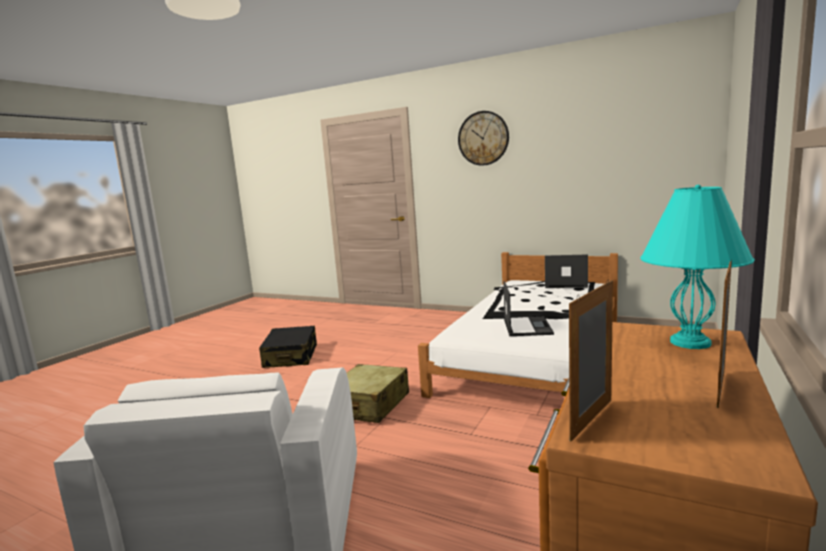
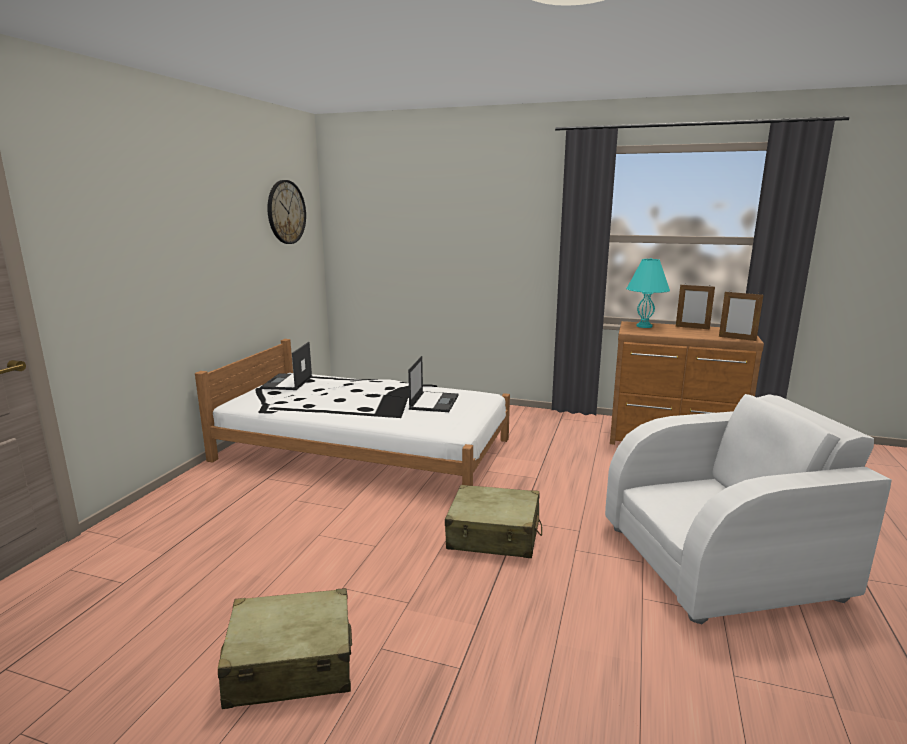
camera: 100 degrees left, 5 degrees up
black suitcase [259,326,317,368] -> beige suitcase [218,588,352,709]
wall clock [458,111,509,165] -> wall clock moved to [267,180,306,244]
laptop [503,281,554,336] -> laptop turned 105 degrees clockwise [408,356,459,412]

